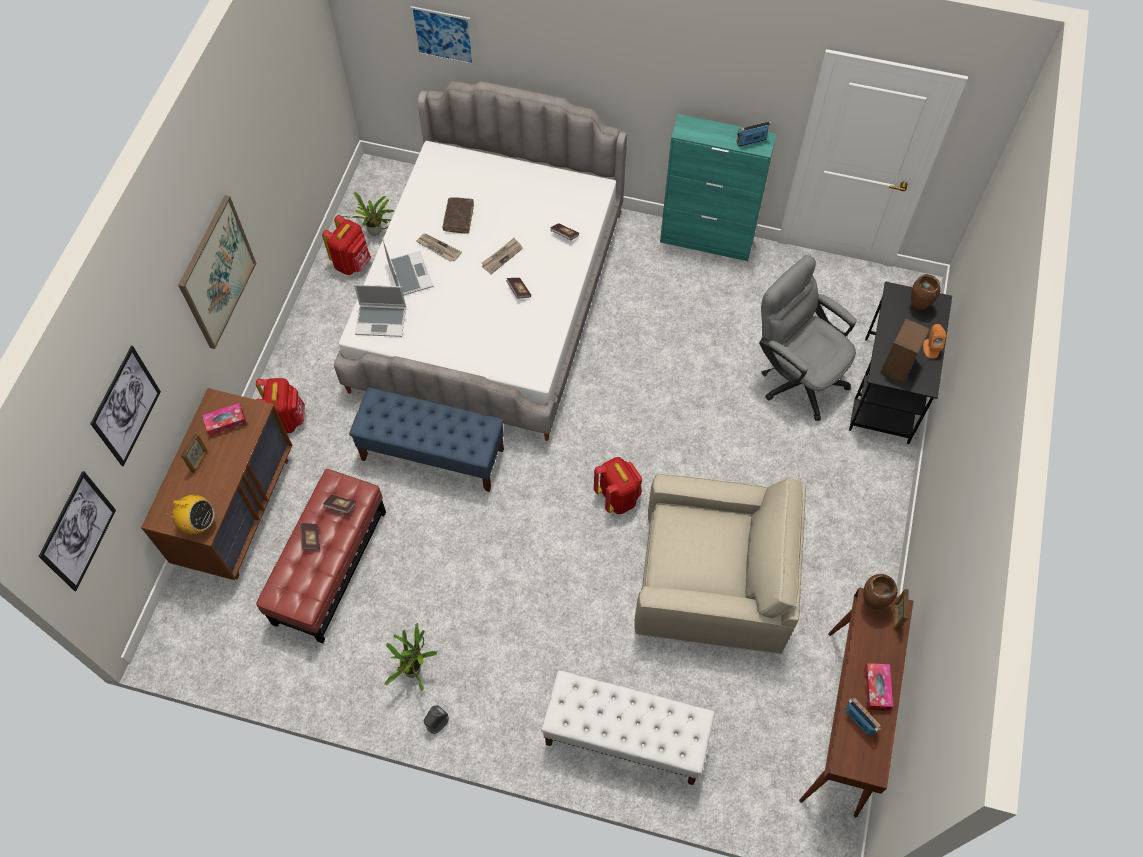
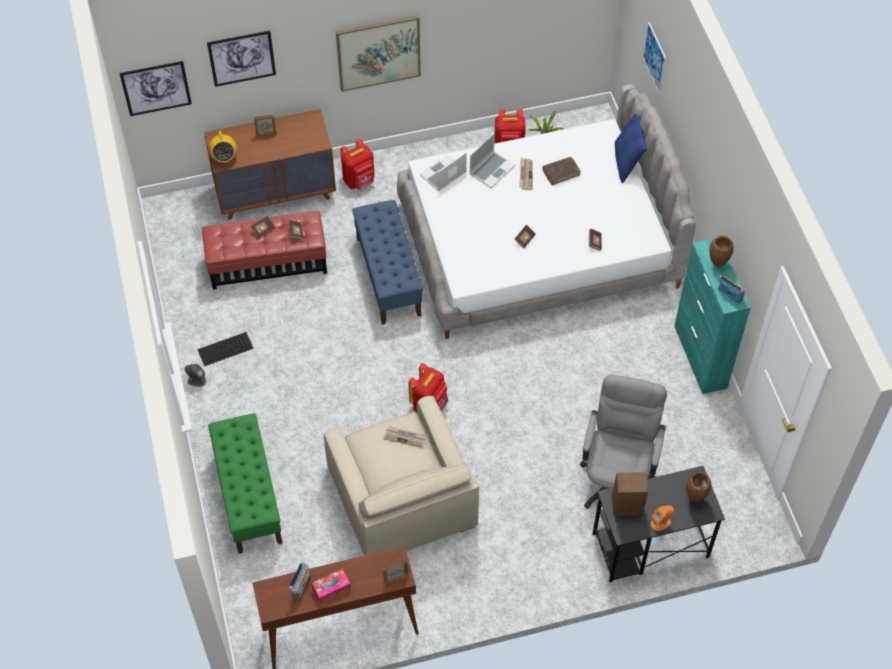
camera: 60 degrees right, 5 degrees down
tissue box [202,403,247,437] -> none
laptop [354,284,406,337] -> laptop turned 75 degrees clockwise [419,153,467,191]
potted plant [385,623,437,691] -> keyboard [197,332,254,366]
newspaper [481,238,523,274] -> newspaper moved to [383,426,427,448]
white bench [541,670,715,785] -> green bench [208,413,282,554]
brown vase [863,574,898,609] -> brown vase moved to [709,235,734,267]
none -> blue pillow [615,114,647,183]

